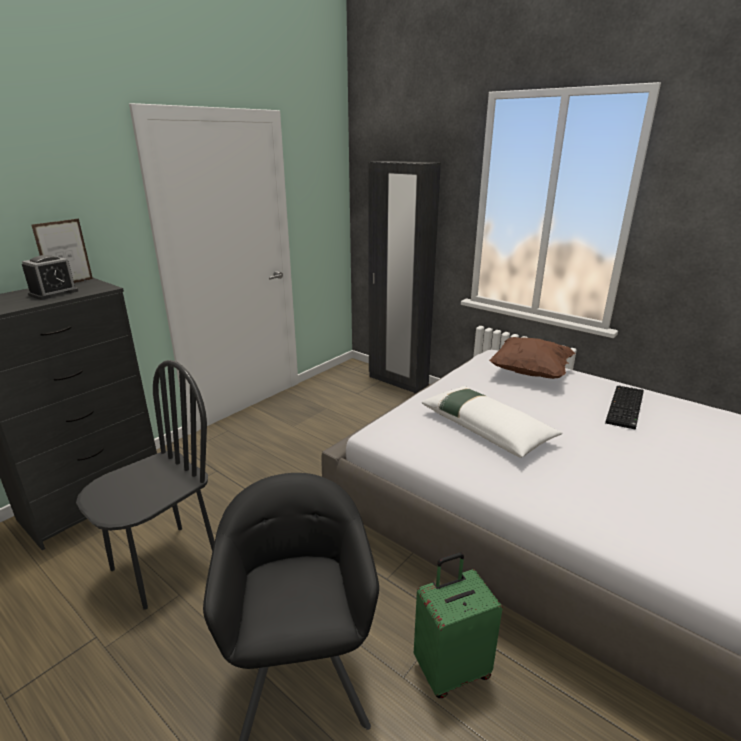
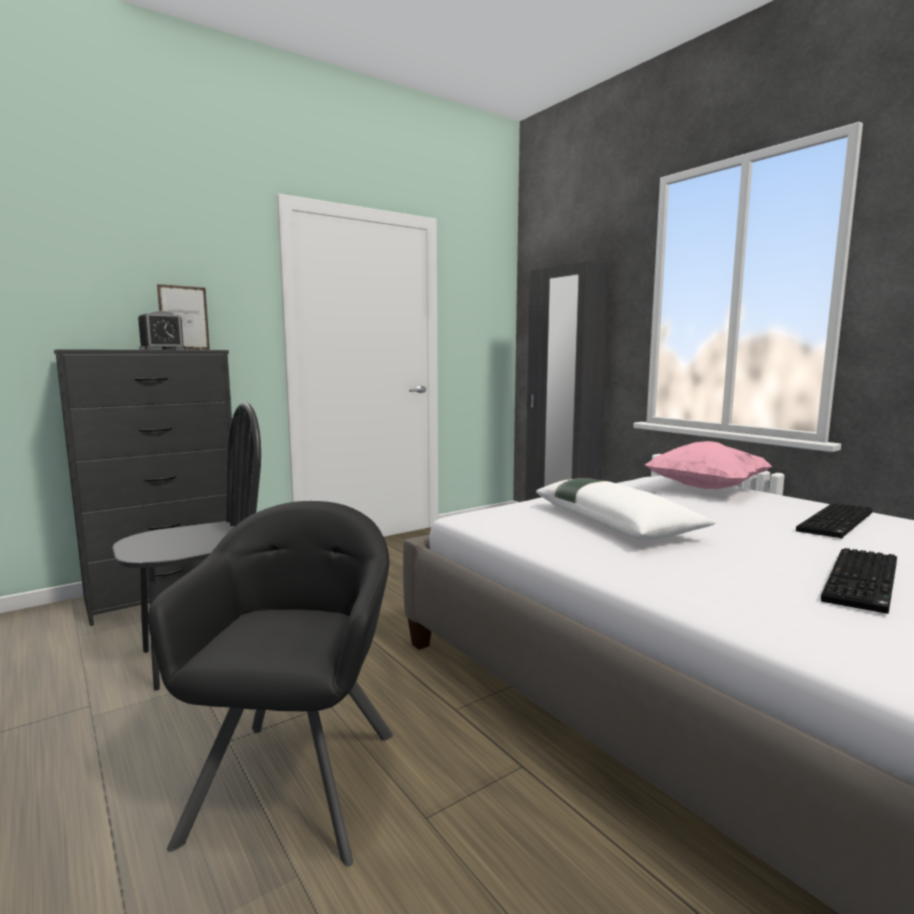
camera: 15 degrees right, 15 degrees down
green suitcase [414,552,503,698] -> none
brown pillow [489,337,576,379] -> pink pillow [645,441,772,489]
none -> keyboard [821,548,897,614]

